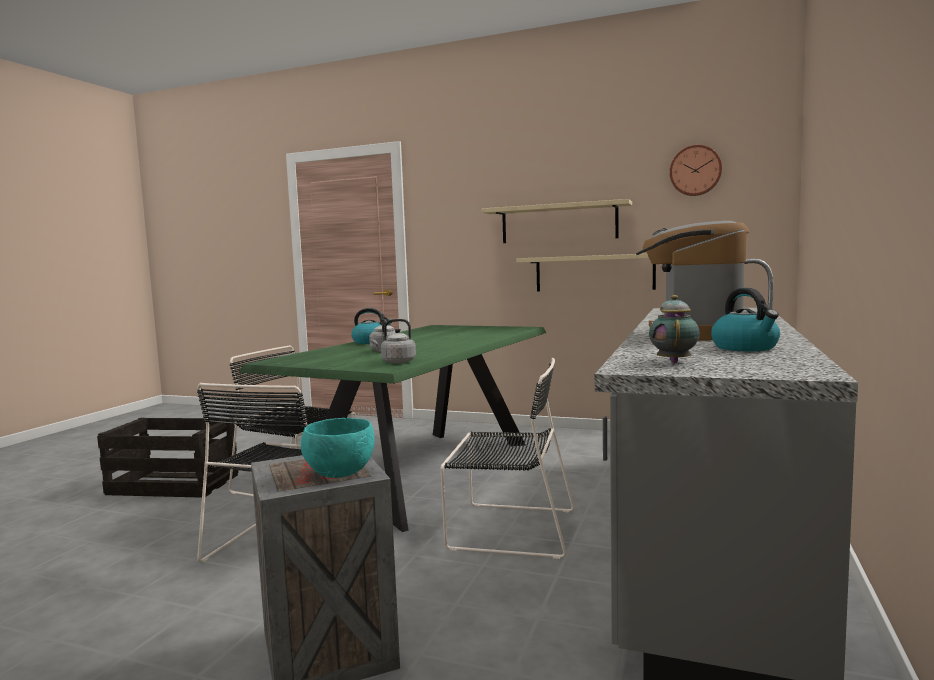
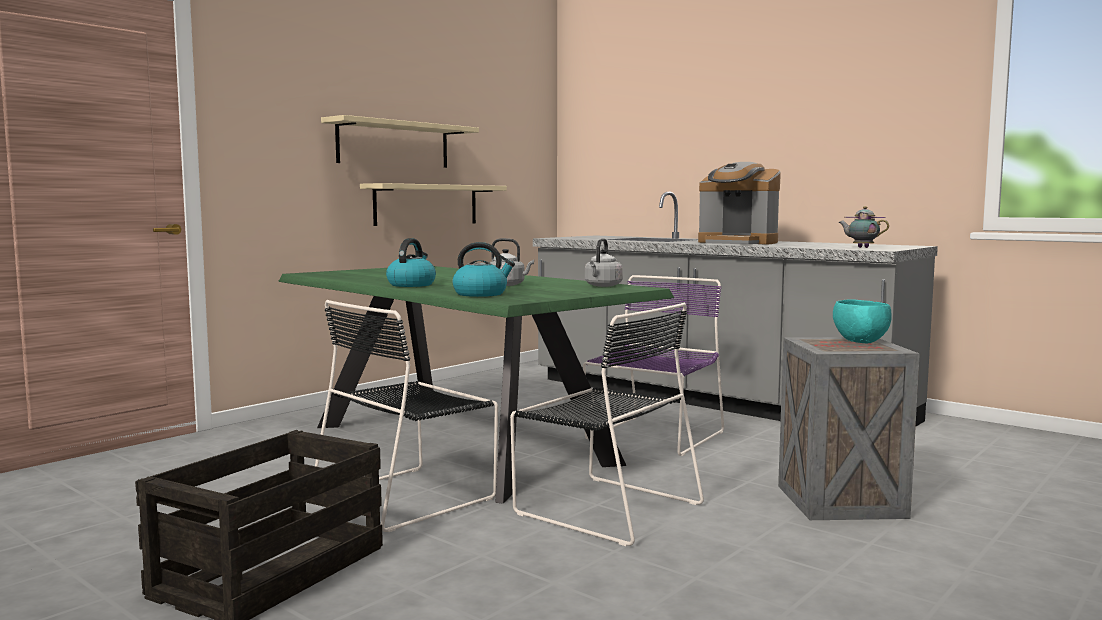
camera: 70 degrees left, 0 degrees up
black chair [441,358,574,559] -> purple chair [583,275,724,456]
wall clock [669,145,722,196] -> none
kettle [711,288,780,351] -> kettle moved to [452,242,515,297]

